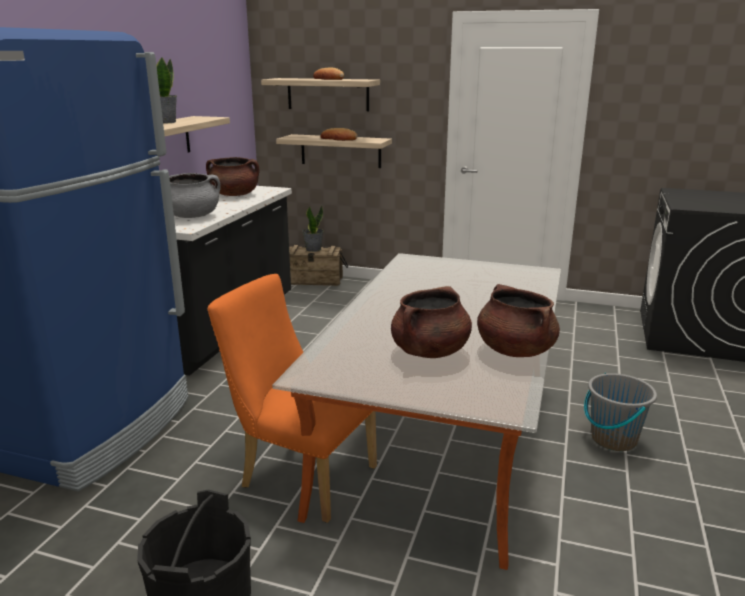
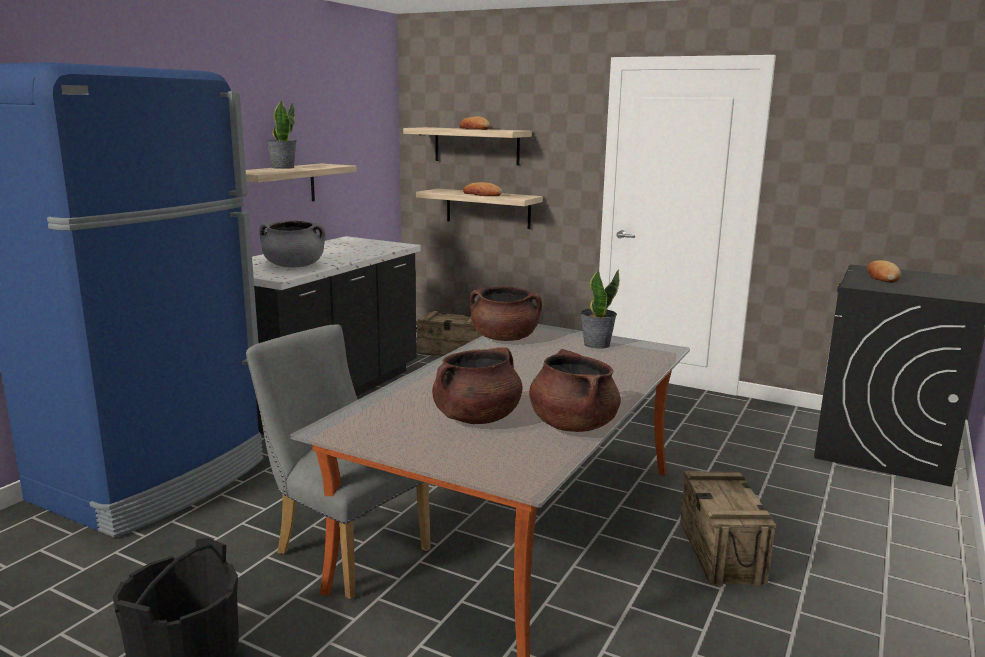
camera: 10 degrees right, 5 degrees down
brown cooking pot [206,157,260,196] -> brown cooking pot moved to [470,286,542,341]
orange chair [207,274,377,523] -> grey chair [246,325,431,600]
potted plant [302,206,323,252] -> potted plant moved to [580,269,619,349]
grey bucket [584,373,657,451] -> crate [680,471,776,586]
none -> bread [866,260,901,282]

